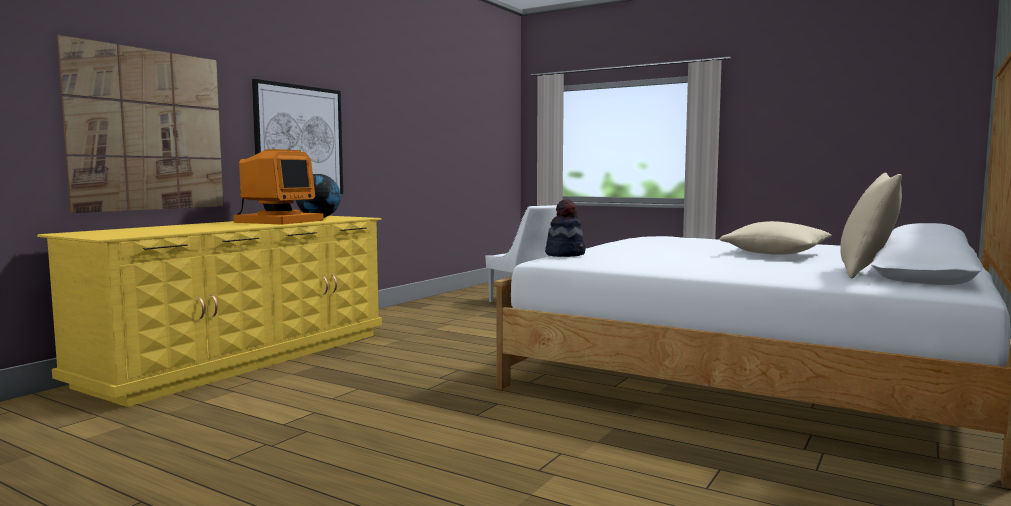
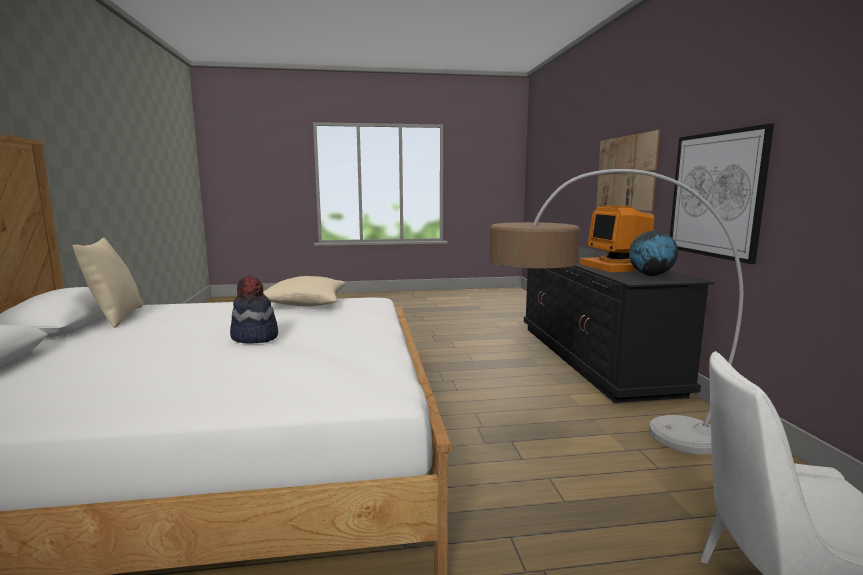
camera: 140 degrees right, 5 degrees up
yellow dresser [37,216,382,407] -> black dresser [524,247,715,403]
hat [545,199,585,257] -> hat moved to [230,276,278,343]
beige pillow [720,221,832,255] -> beige pillow moved to [263,276,346,306]
none -> floor lamp [489,169,743,455]

